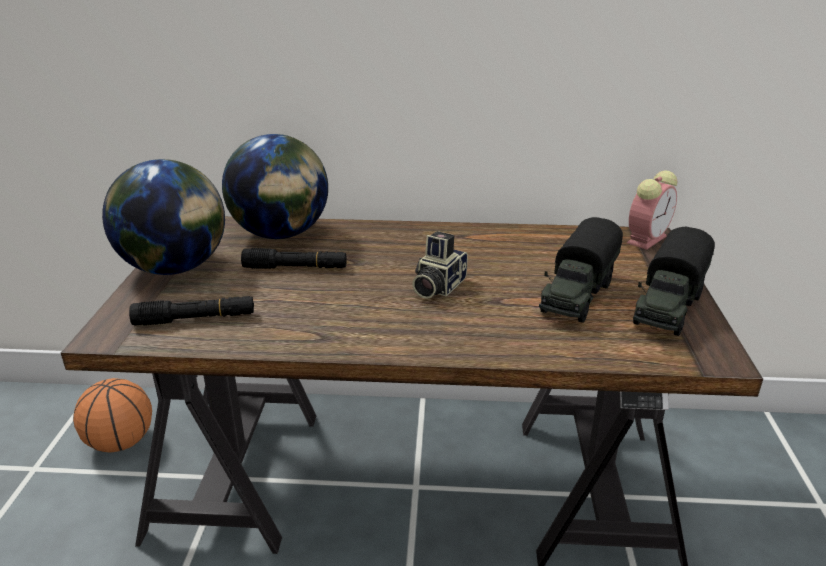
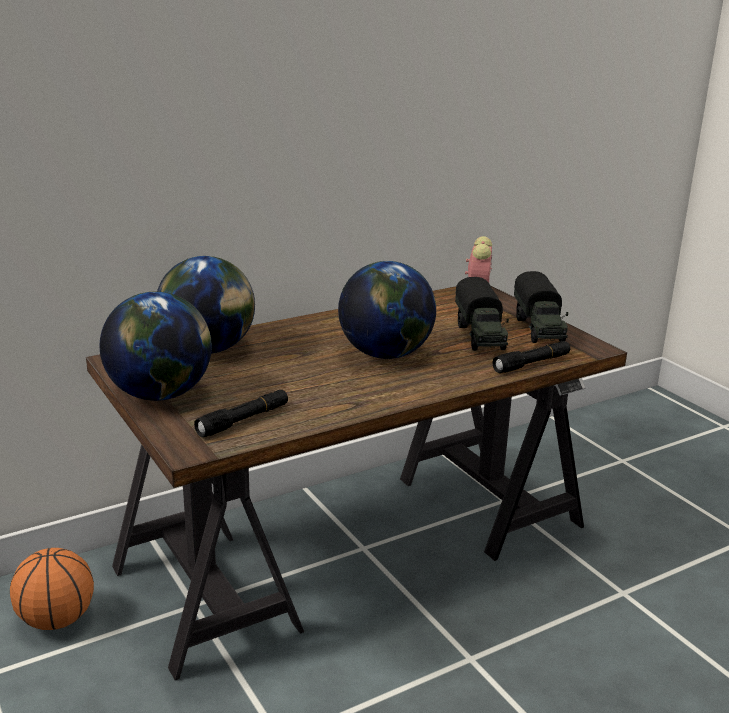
camera: 35 degrees left, 5 degrees down
black flashlight [241,248,347,269] -> black flashlight moved to [493,341,570,373]
camera [412,231,468,299] -> globe [338,261,436,359]

